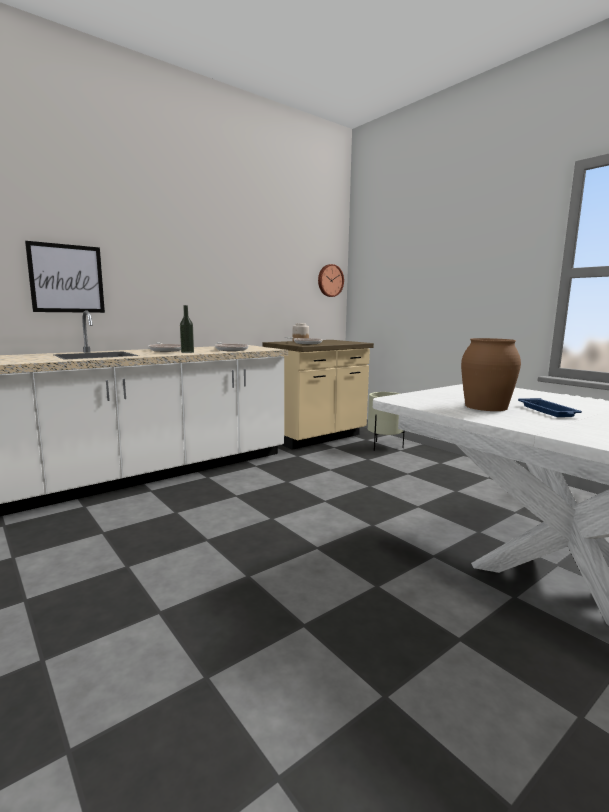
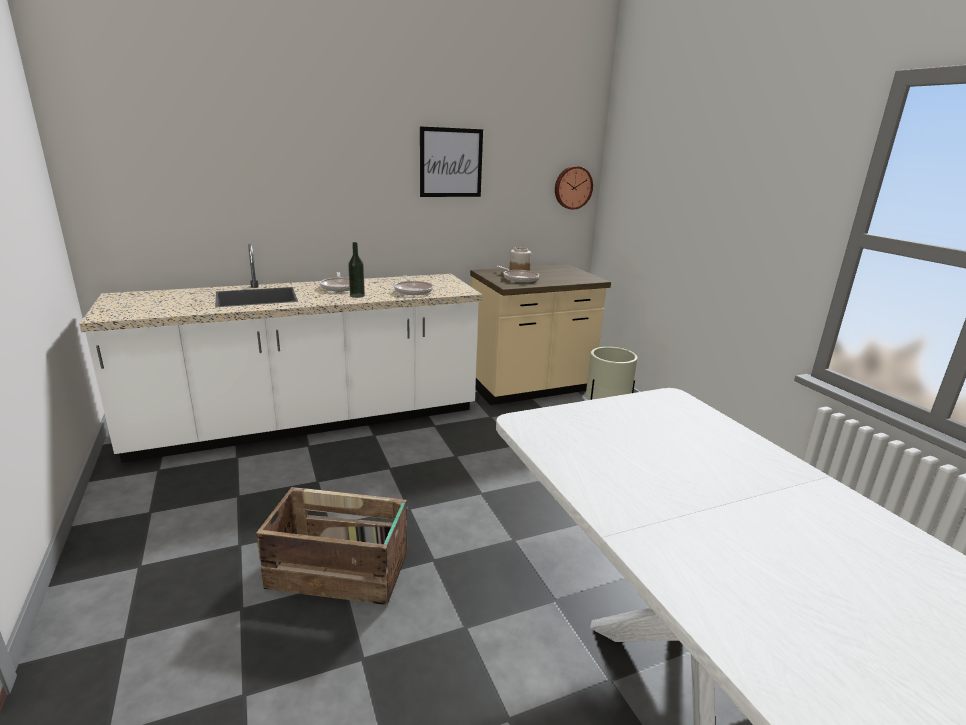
camera: 15 degrees right, 10 degrees up
picture [25,241,105,313] -> picture moved to [420,126,483,197]
brown vase [461,338,521,411] -> none
blue tray [518,398,582,417] -> none
none -> crate [256,487,407,605]

